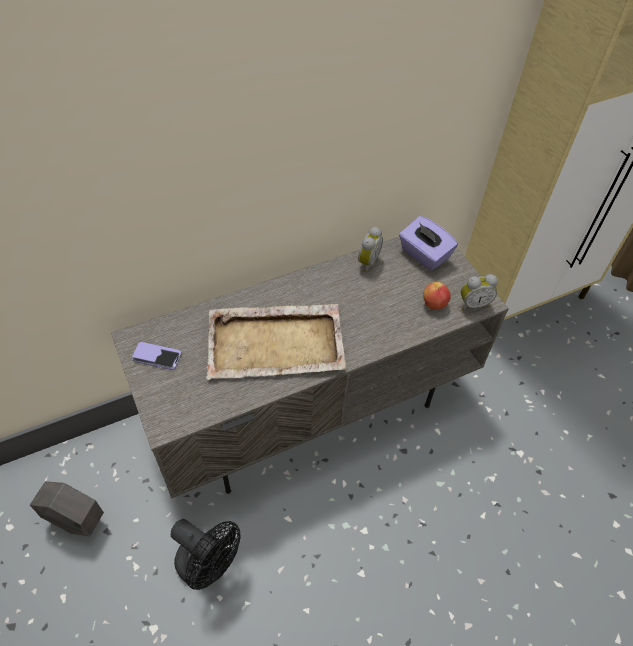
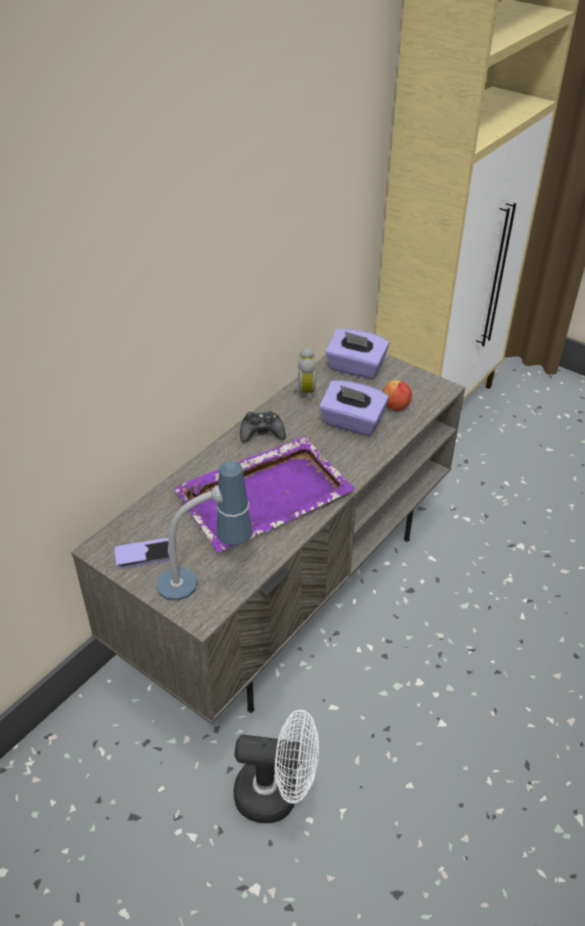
camera: 25 degrees left, 10 degrees down
grey planter [30,481,104,537] -> none
black fan [171,519,240,590] -> white fan [234,710,319,823]
beige tray [206,304,347,380] -> purple tray [174,436,355,553]
alarm clock [461,274,498,310] -> none
none -> table lamp [156,461,253,601]
none -> black game controller [240,412,286,442]
none -> purple tissue box [319,380,389,436]

